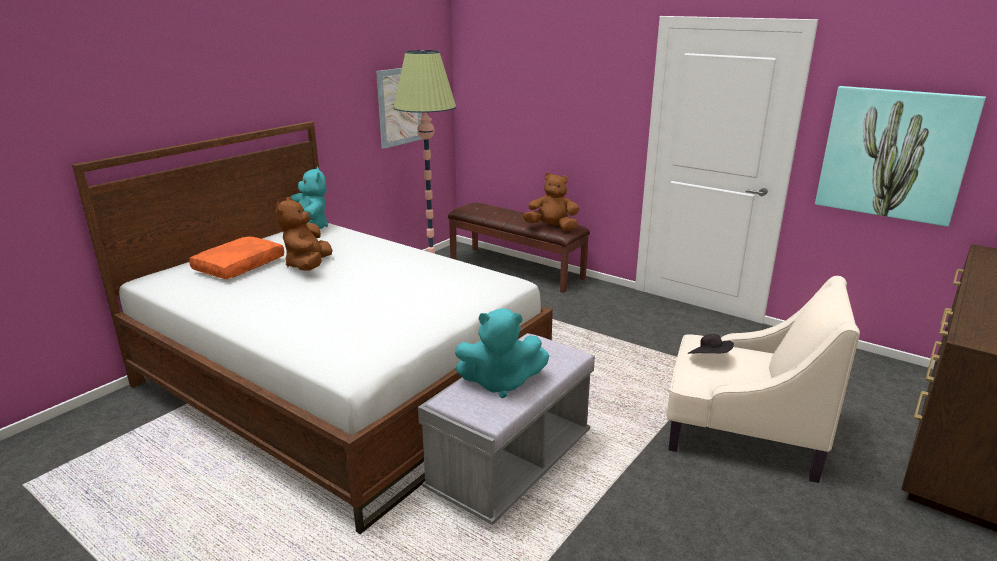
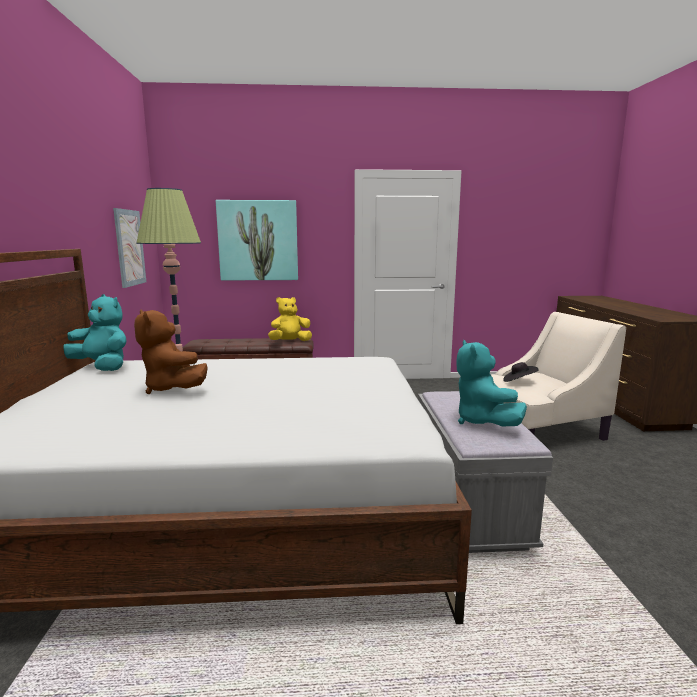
camera: 40 degrees left, 10 degrees down
orange pillow [189,236,284,279] -> none
turquoise plush toy [455,308,549,398] -> turquoise plush toy turned 120 degrees clockwise [456,340,527,426]
brown plush toy [523,173,579,231] -> yellow plush toy [268,297,312,341]
picture [815,86,986,227] -> picture moved to [216,200,298,280]

